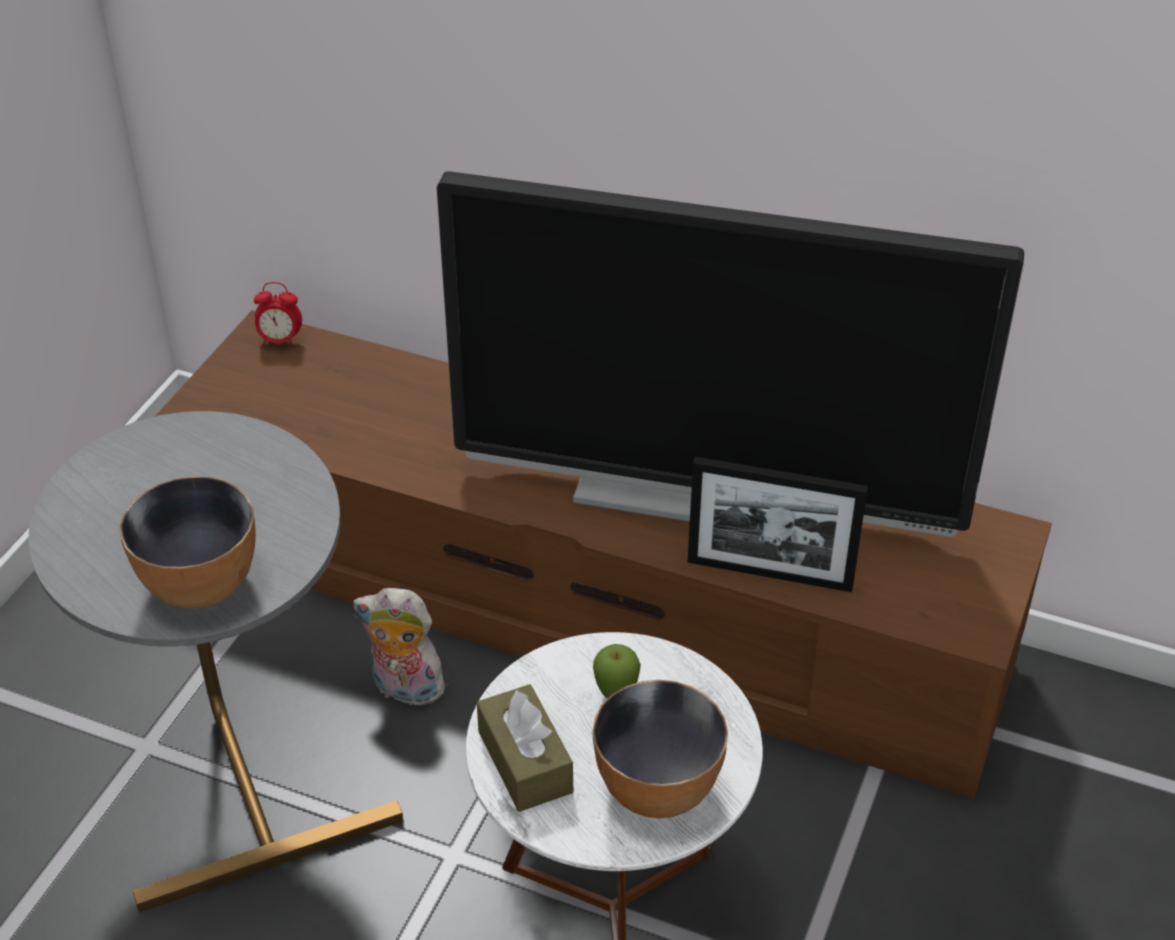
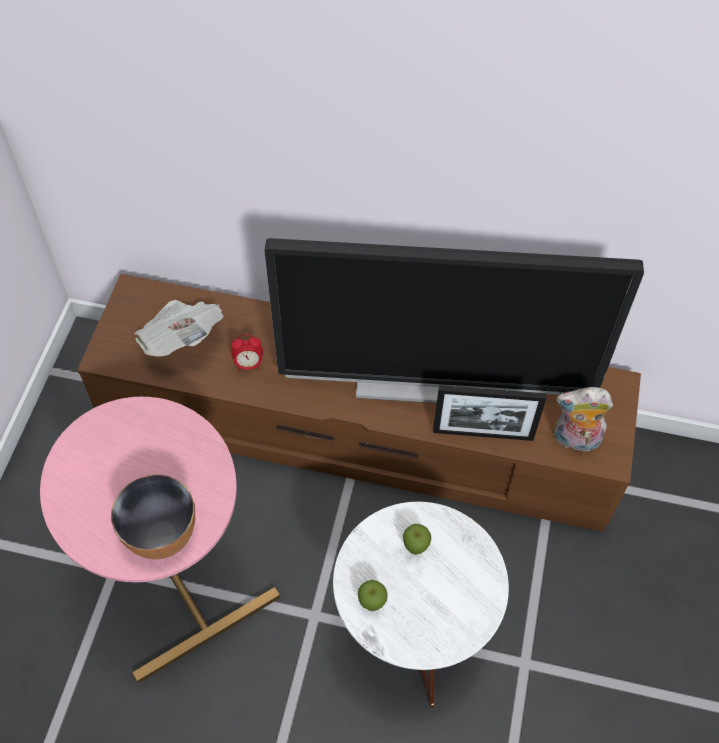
camera: 10 degrees left, 15 degrees up
grey side table [29,411,403,912] -> pink side table [40,397,280,683]
alarm clock [254,282,302,348] -> alarm clock moved to [231,334,263,372]
plush toy [353,588,453,706] -> plush toy moved to [554,387,613,452]
brown tissue box [477,684,573,812] -> apple [358,580,388,611]
bowl [593,680,728,818] -> none
none -> newspaper [134,300,224,356]

